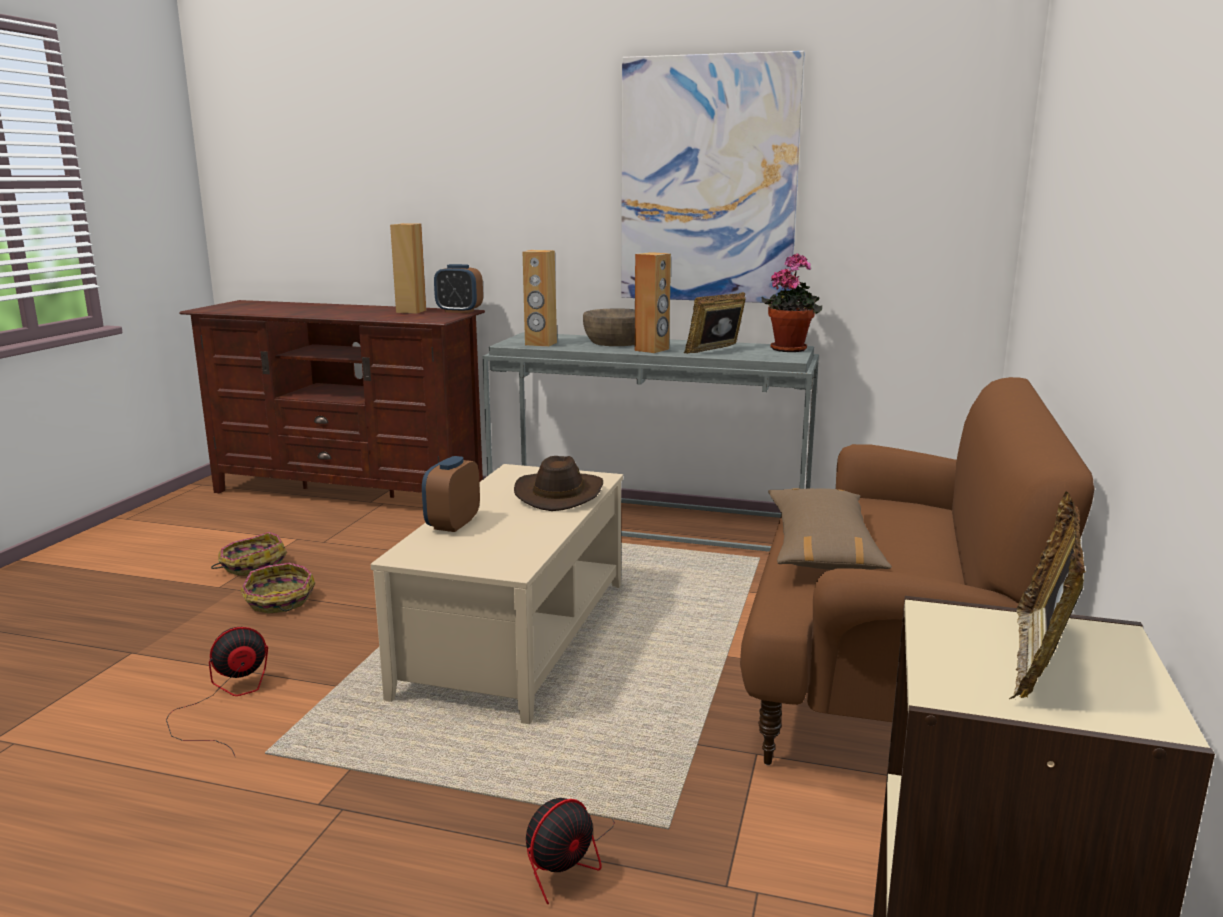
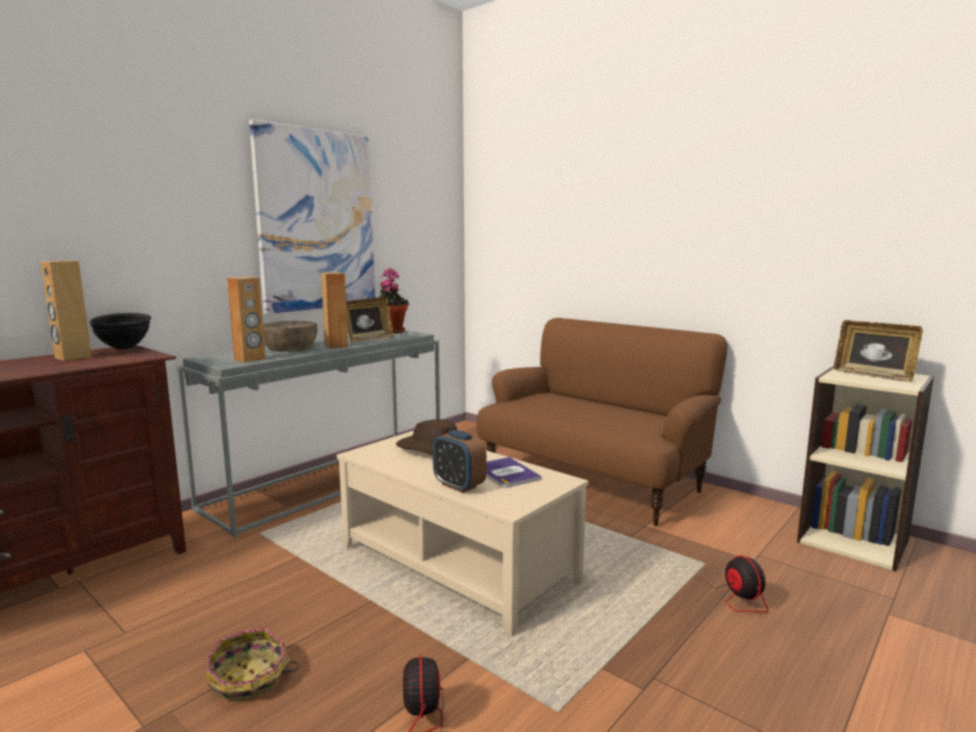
camera: 65 degrees left, 5 degrees down
basket [211,532,287,576] -> none
alarm clock [434,264,483,313] -> black bowl [89,313,151,349]
picture frame [684,292,746,354] -> picture frame turned 120 degrees counterclockwise [346,297,394,342]
brown pillow [768,488,892,570] -> none
none -> book [486,457,542,488]

